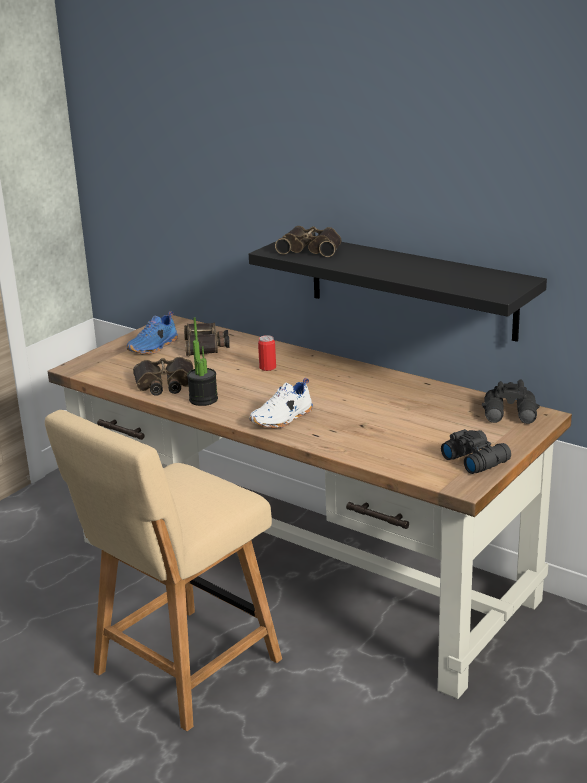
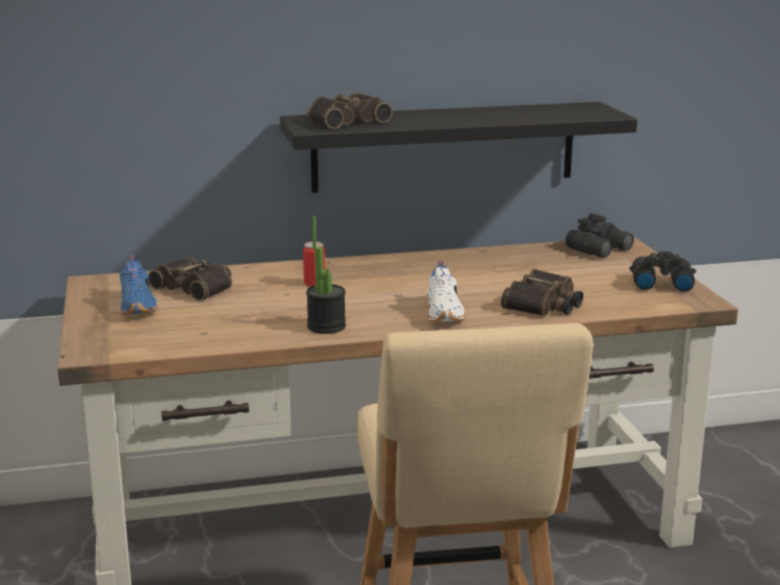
camera: 50 degrees left, 5 degrees down
binoculars [133,357,193,396] -> binoculars moved to [501,269,583,316]

